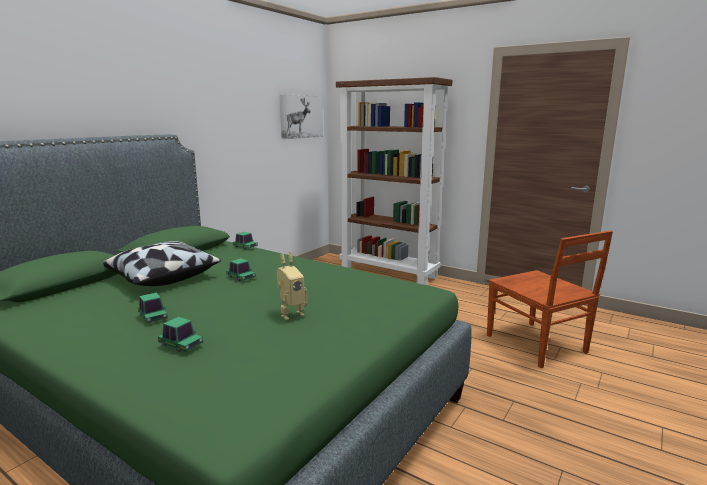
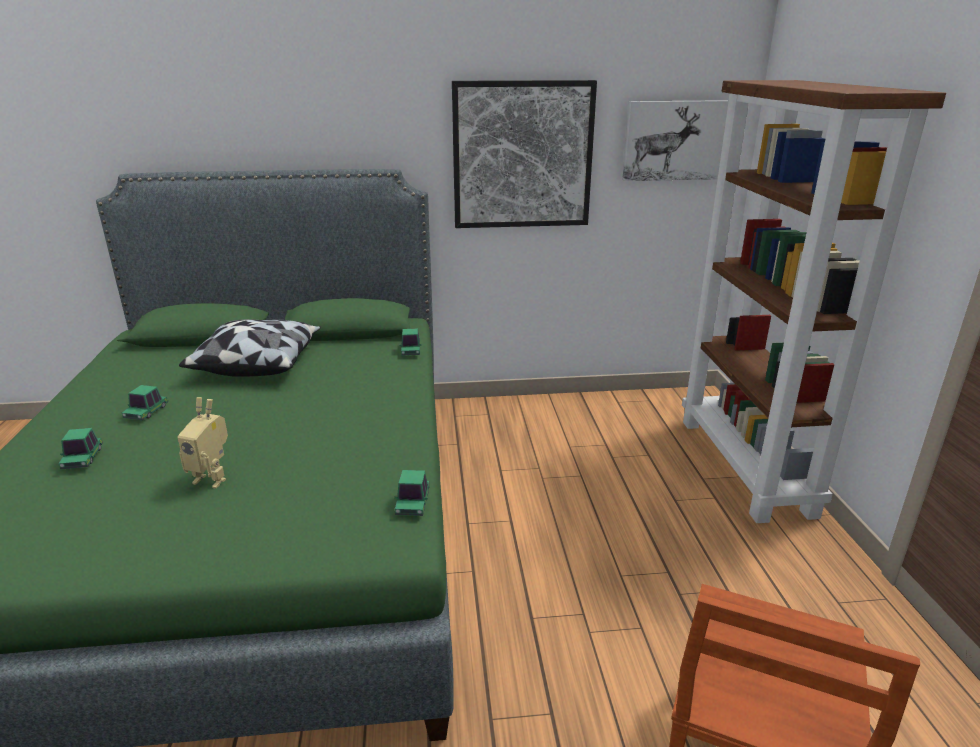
camera: 50 degrees right, 10 degrees up
toy car [227,258,256,281] -> toy car moved to [394,470,430,516]
none -> picture [452,80,597,228]

